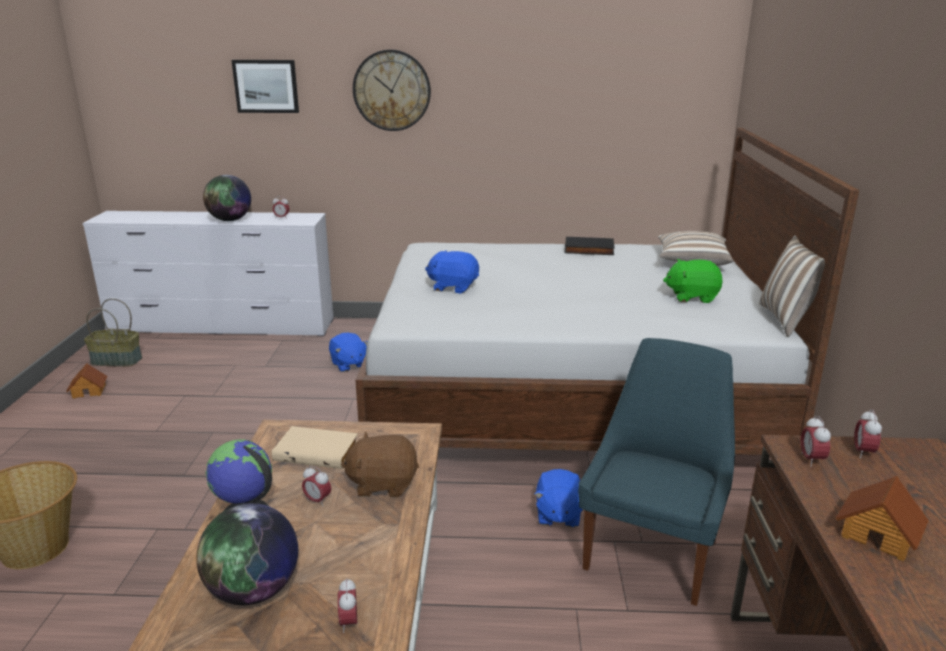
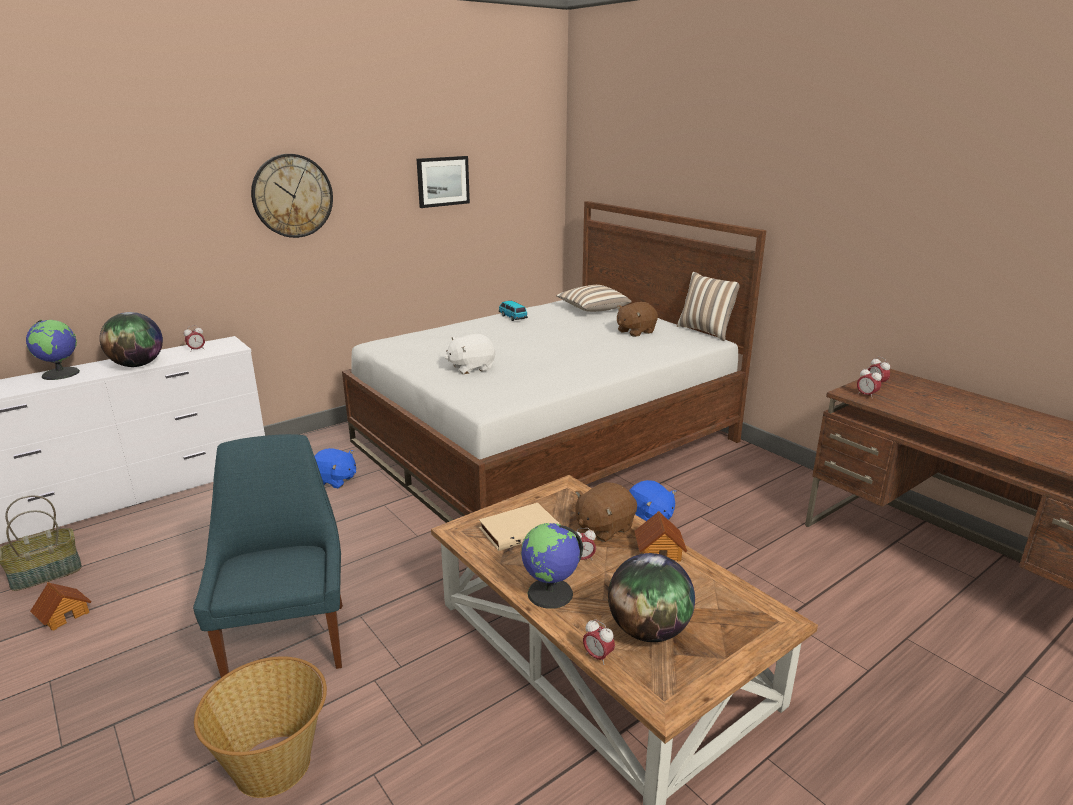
camera: 40 degrees left, 0 degrees up
picture [231,60,299,113] -> picture moved to [417,156,470,208]
alarm clock [338,578,357,633] -> alarm clock moved to [583,619,615,665]
blue plush toy [425,250,479,294] -> white plush toy [445,334,495,374]
black book [565,237,615,255] -> toy car [499,301,528,321]
blue chair [578,338,735,606] -> blue chair moved to [193,434,343,678]
green plush toy [663,259,722,303] -> brown plush toy [617,302,658,337]
toy house [836,476,929,561] -> toy house moved to [634,511,687,561]
none -> globe [26,320,80,380]

